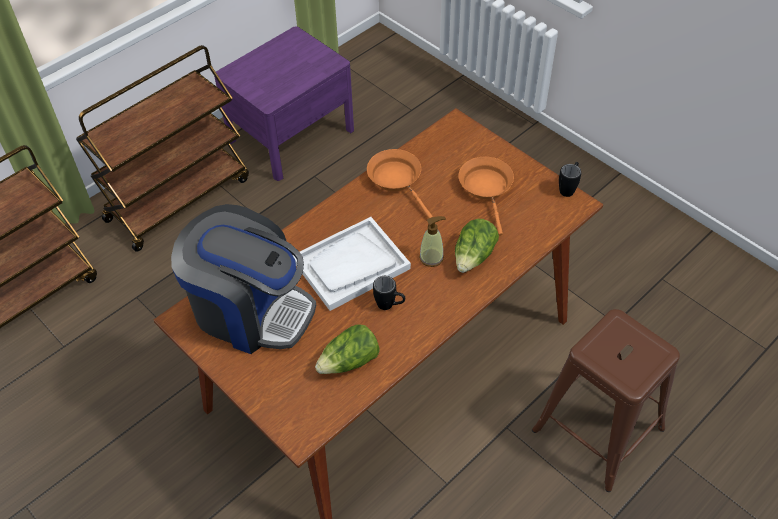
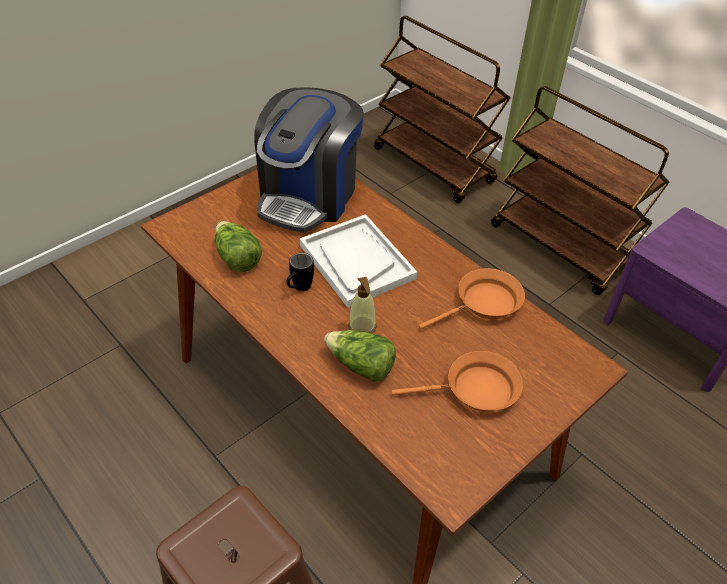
camera: 90 degrees right, 5 degrees down
black mug [559,162,581,197] -> none

